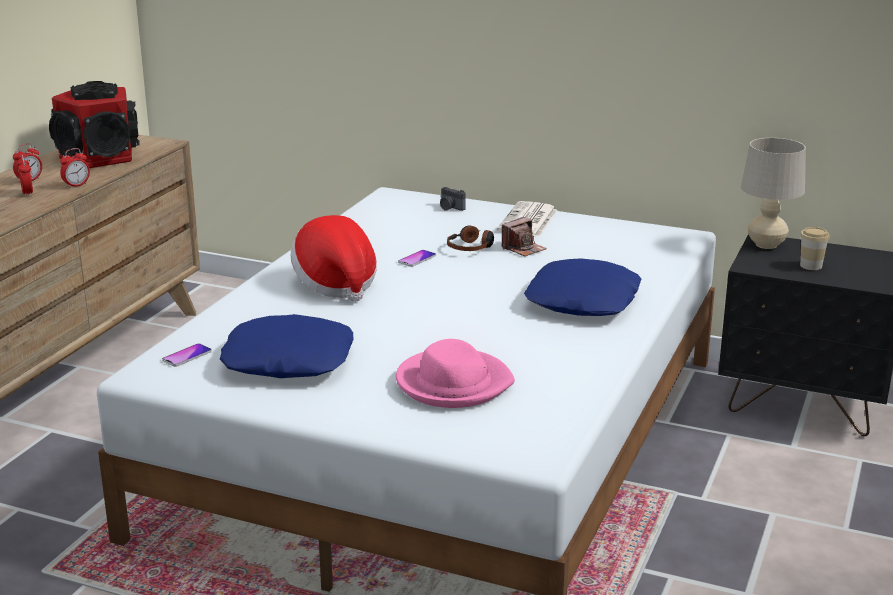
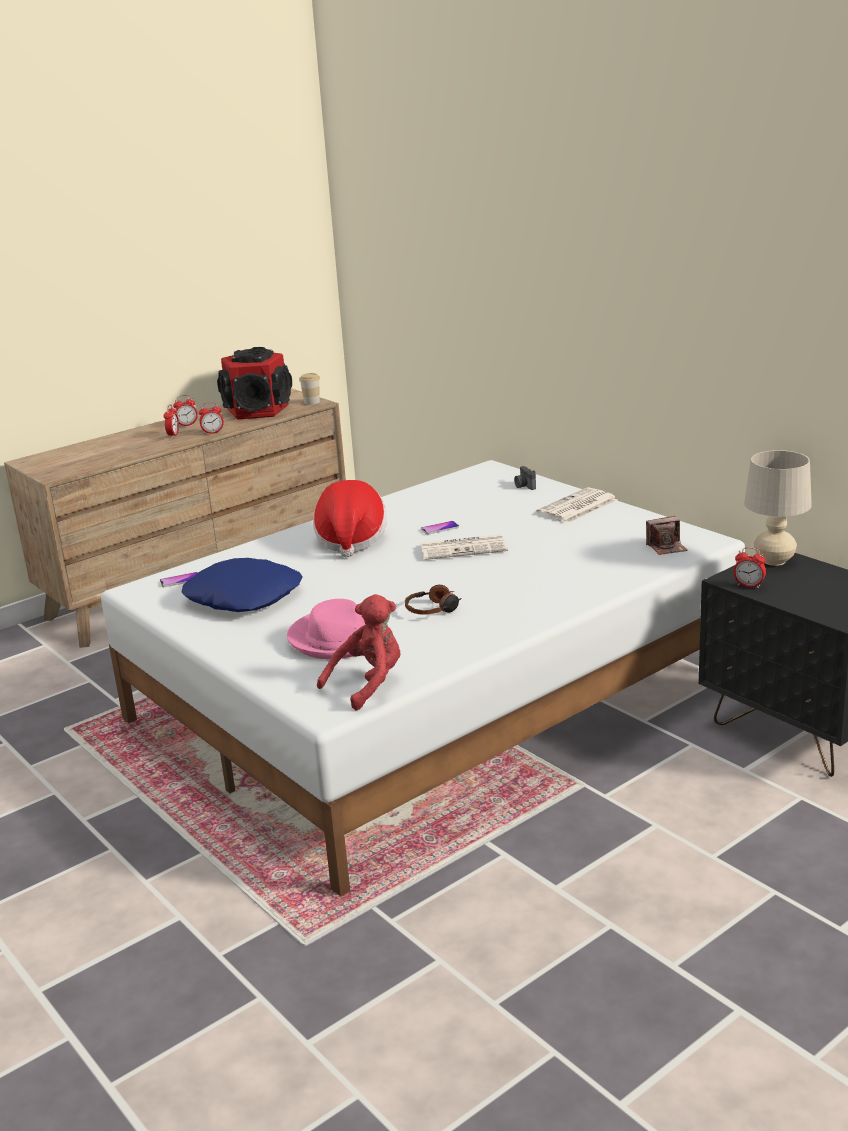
camera: 30 degrees right, 0 degrees up
headphones [447,225,494,251] -> headphones moved to [405,585,462,615]
camera [502,217,547,256] -> camera moved to [646,516,687,555]
blue pillow [524,258,641,316] -> none
cup [800,227,830,270] -> cup moved to [299,373,320,405]
none -> red plush toy [317,594,400,710]
none -> newspaper [420,534,508,560]
none -> alarm clock [733,547,766,589]

